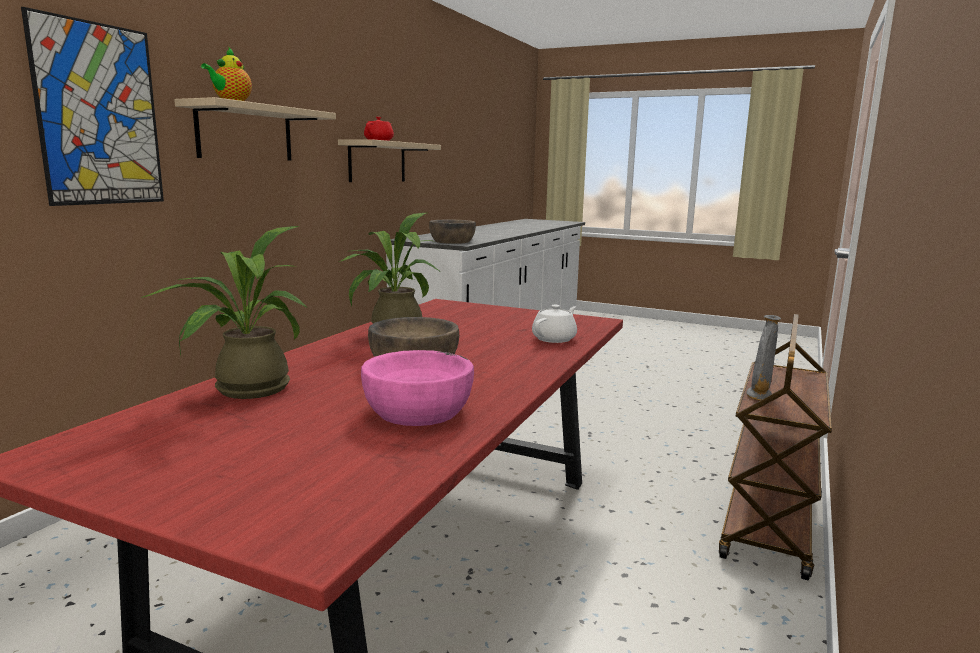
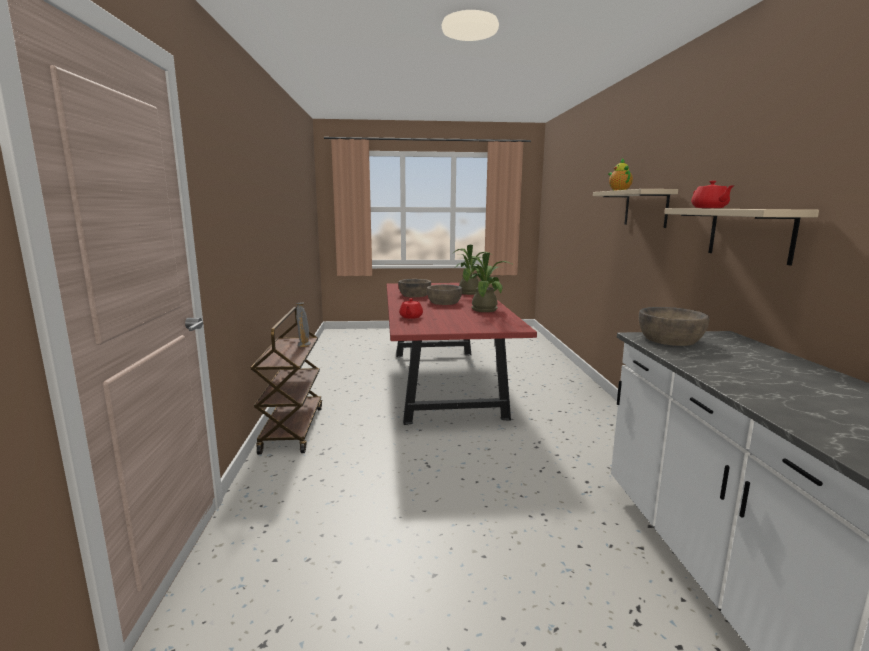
camera: 150 degrees right, 0 degrees up
picture [21,7,164,206] -> none
pink bowl [361,350,474,426] -> brown bowl [398,279,431,297]
white teapot [532,305,577,343] -> red teapot [399,299,423,319]

